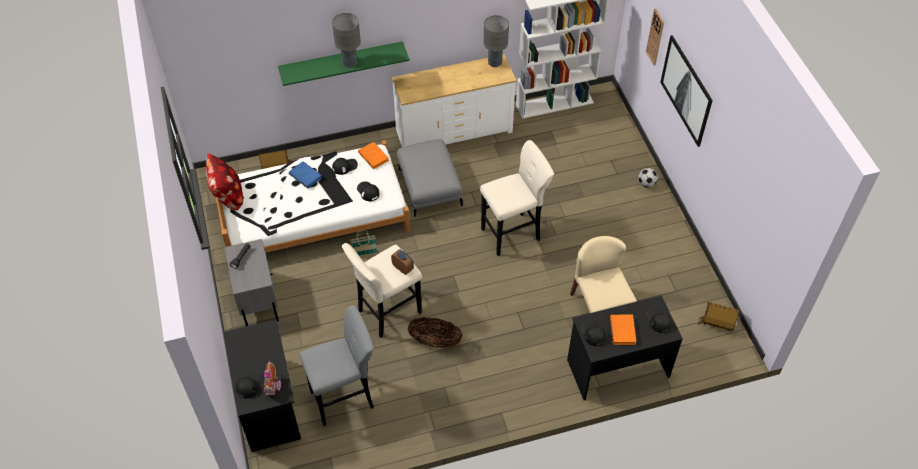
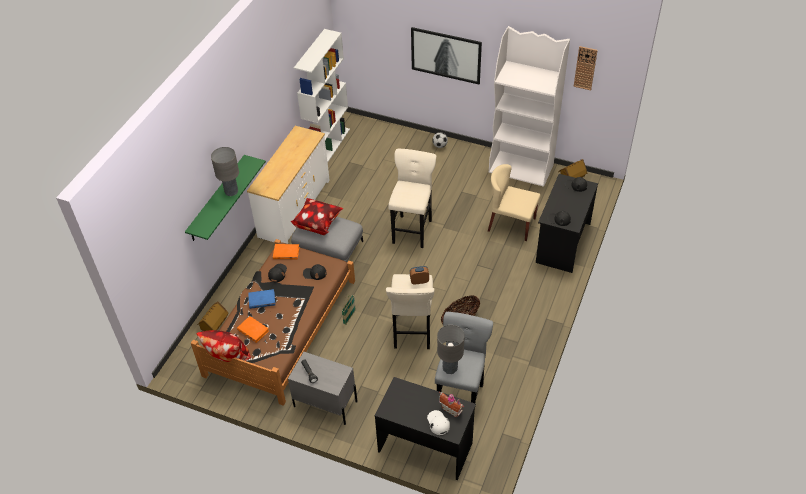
camera: 50 degrees left, 5 degrees down
white bed [215,140,410,253] -> brown bed [191,239,355,406]
black cap [236,371,264,398] -> white cap [427,410,450,435]
grey table lamp [484,15,509,67] -> grey table lamp moved to [437,325,465,374]
orange book [610,315,636,345] -> orange book moved to [237,316,269,343]
wall clock [646,9,664,65] -> wall clock moved to [573,46,598,90]
none -> pillow [291,198,343,235]
none -> white bookcase [489,26,570,187]

